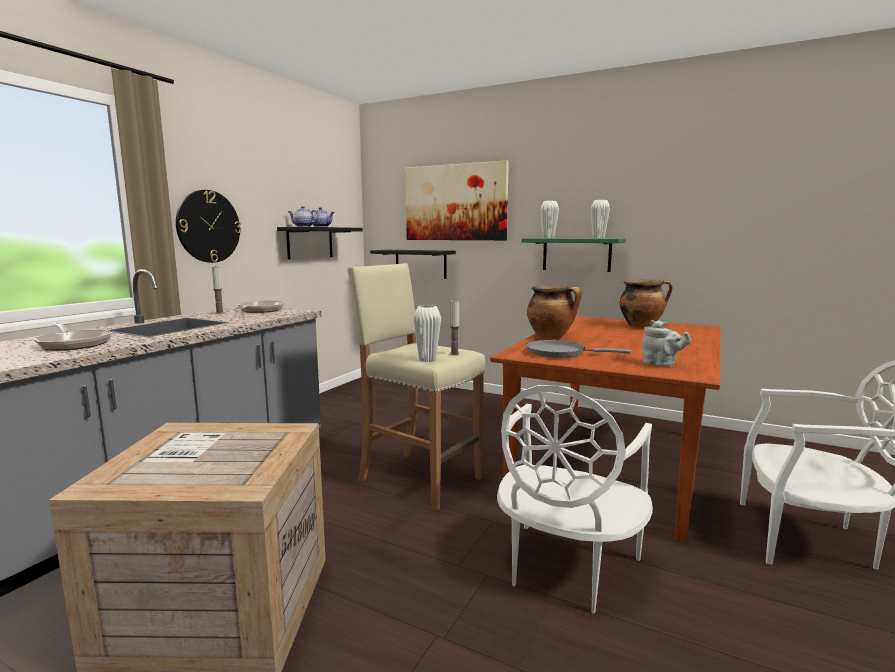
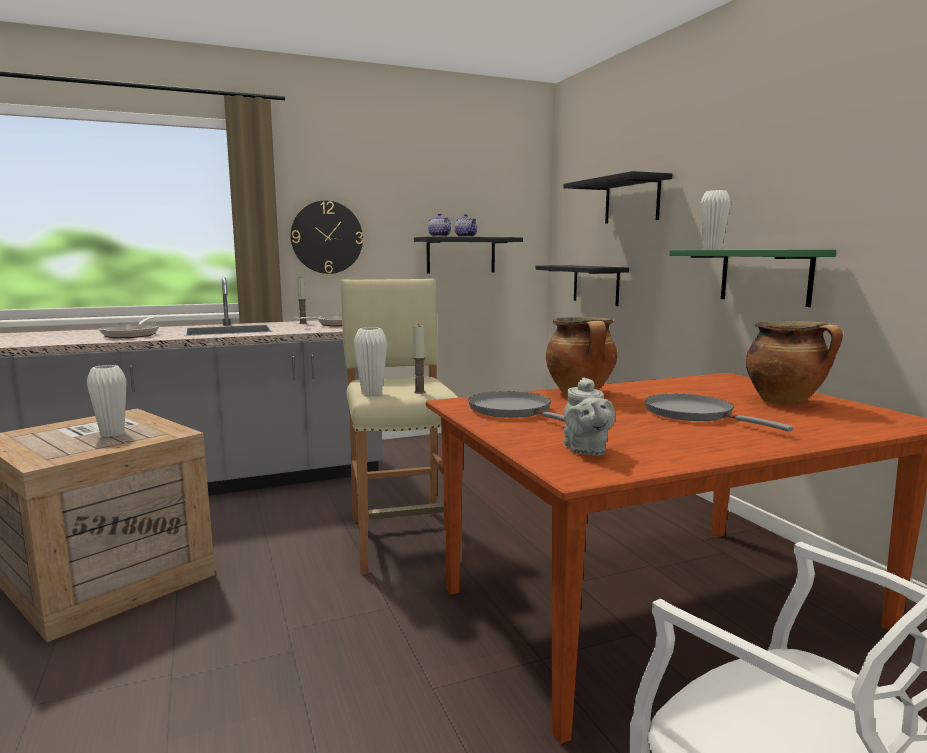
camera: 40 degrees right, 0 degrees up
picture [406,161,509,240] -> black shelf [563,171,672,224]
white chair [497,385,653,614] -> none
white vase [591,200,610,238] -> white vase moved to [87,365,127,437]
none -> grey frying pan [644,394,793,432]

